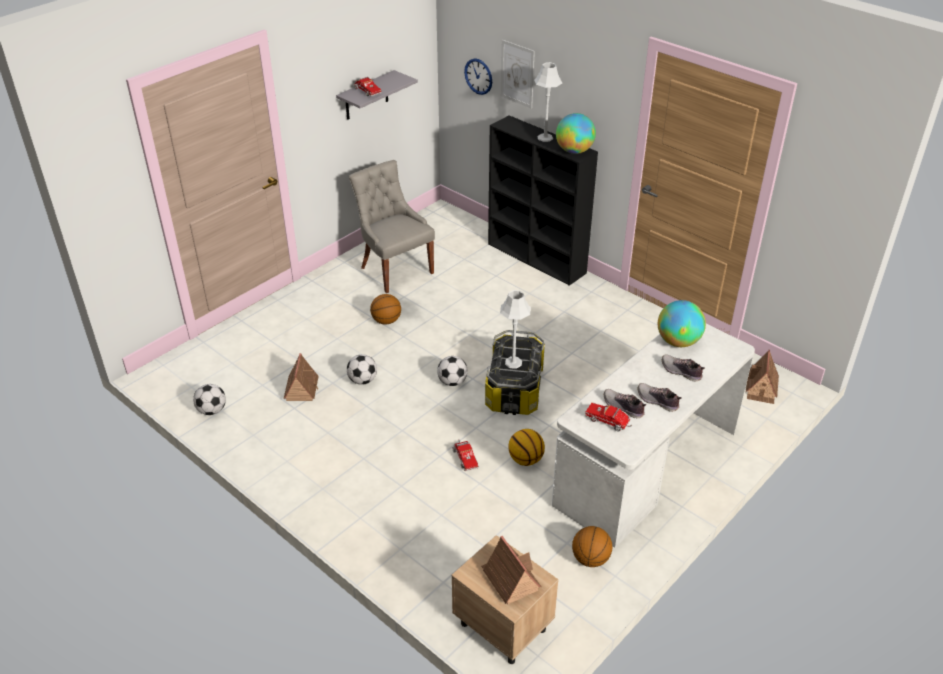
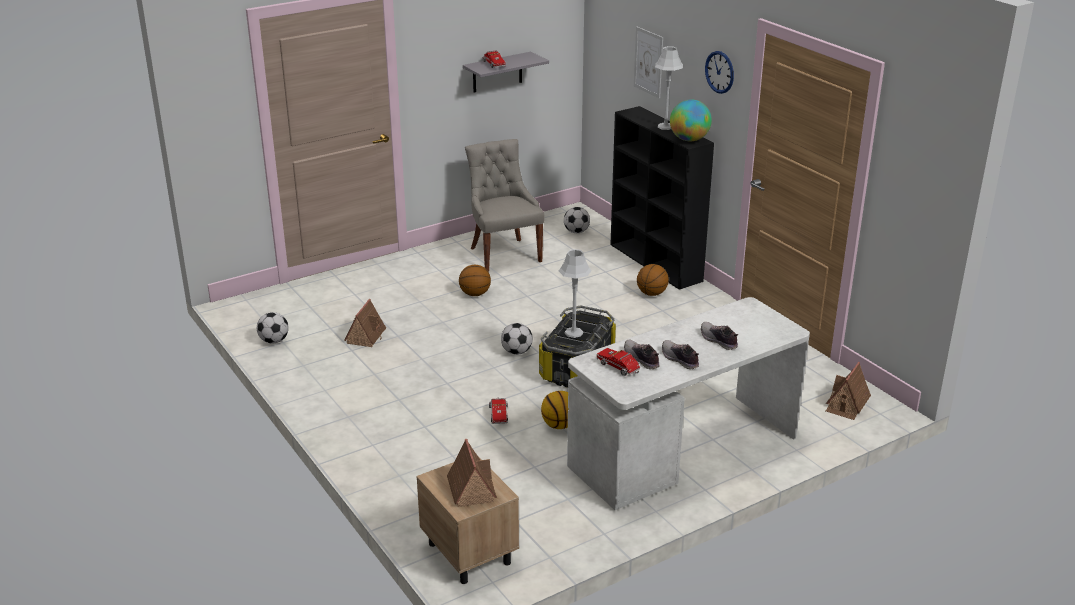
camera: 15 degrees right, 10 degrees down
football [347,354,377,385] -> football moved to [564,207,590,233]
wall clock [464,58,492,95] -> wall clock moved to [705,51,734,94]
basketball [572,526,612,567] -> basketball moved to [637,264,669,296]
globe [658,300,706,347] -> none

